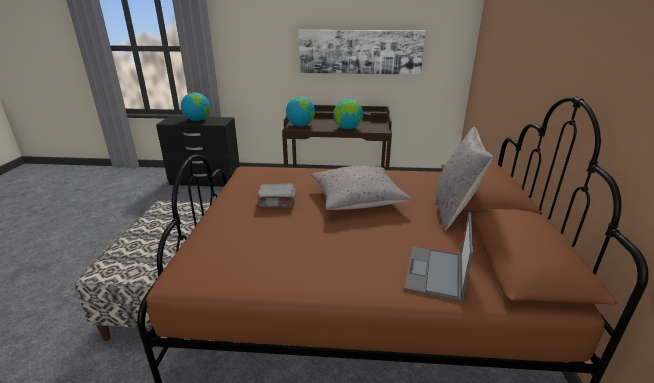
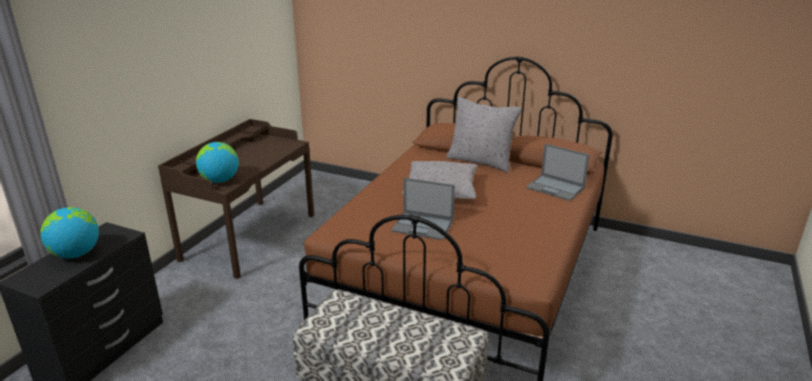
camera: 70 degrees left, 0 degrees up
grey book [258,183,295,207] -> laptop [391,178,455,240]
picture [299,30,425,75] -> none
globe [333,99,363,129] -> none

